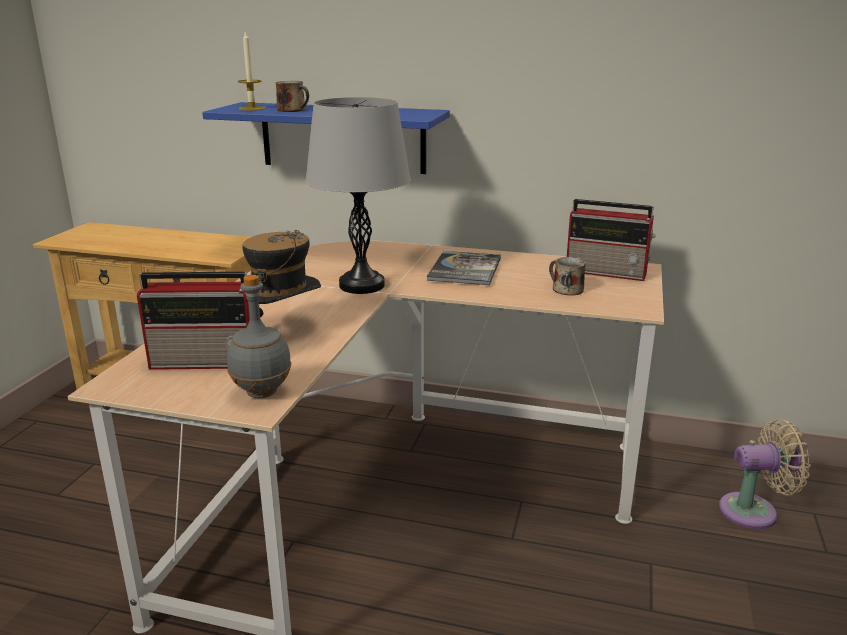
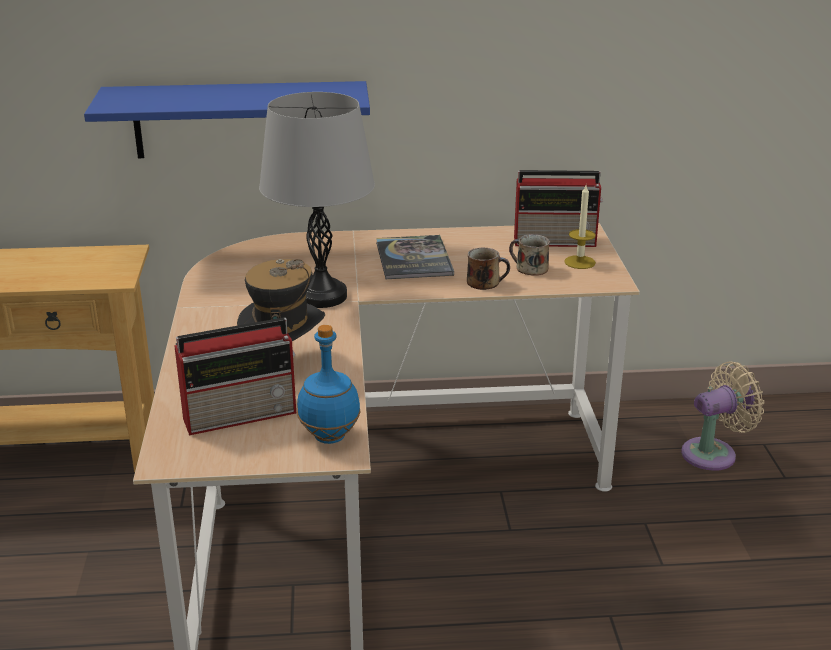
camera: 20 degrees left, 5 degrees up
grey bottle [227,275,291,398] -> blue bottle [297,325,361,444]
candle [238,30,266,111] -> candle moved to [564,185,596,269]
mug [276,81,309,112] -> mug moved to [467,247,510,290]

